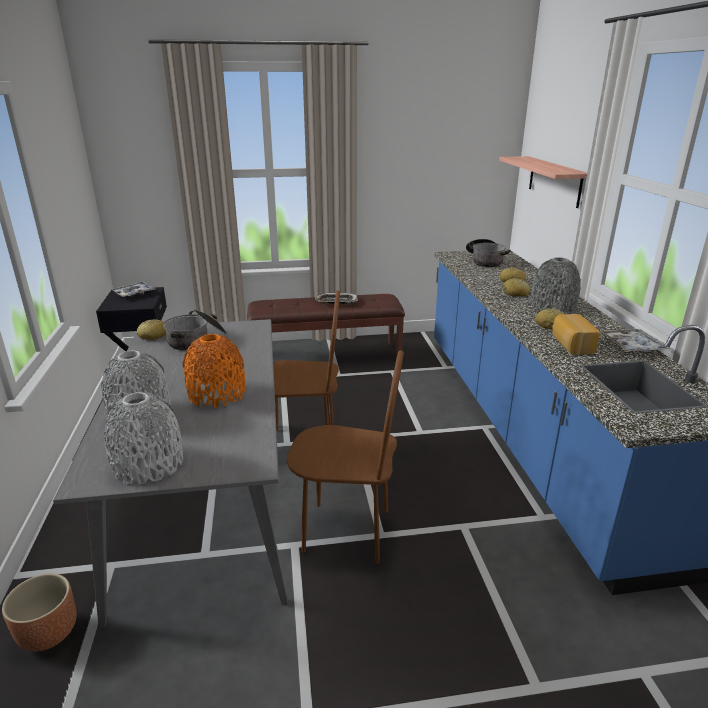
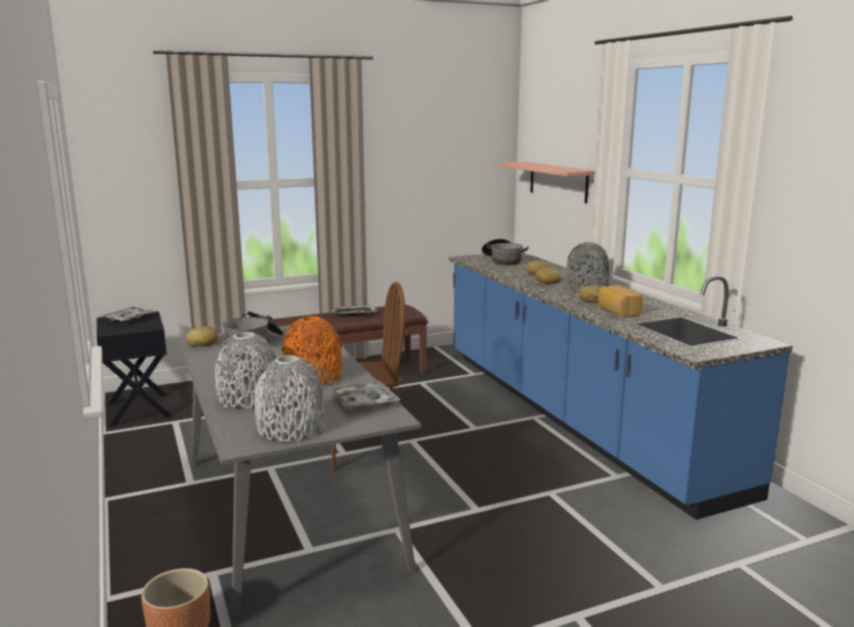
camera: 15 degrees left, 10 degrees down
brown chair [286,350,404,564] -> none
tray [599,329,671,352] -> tray moved to [330,381,400,409]

